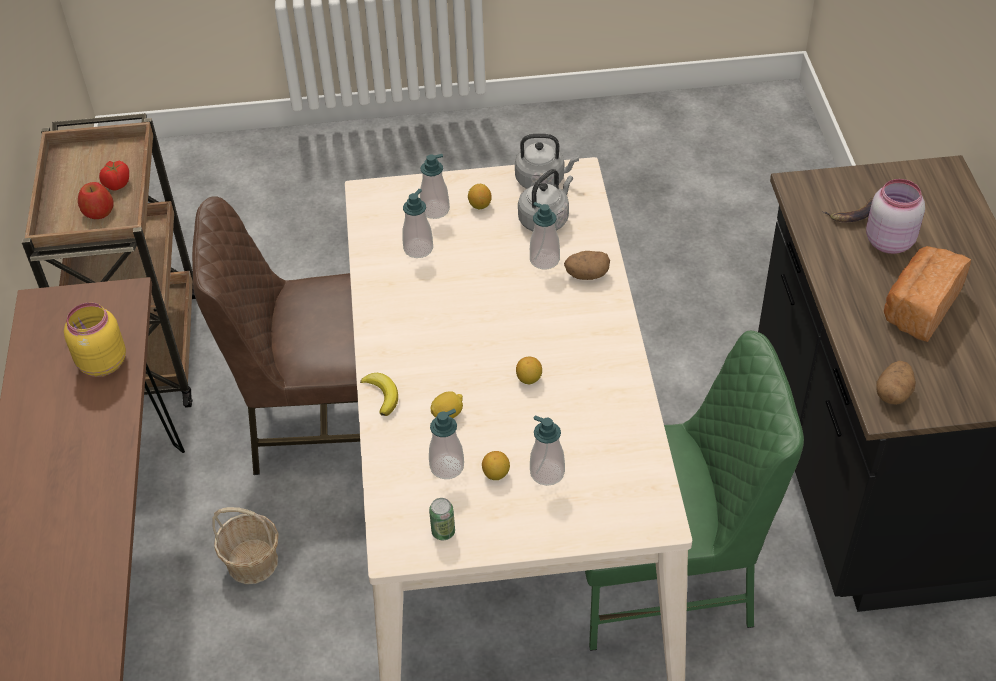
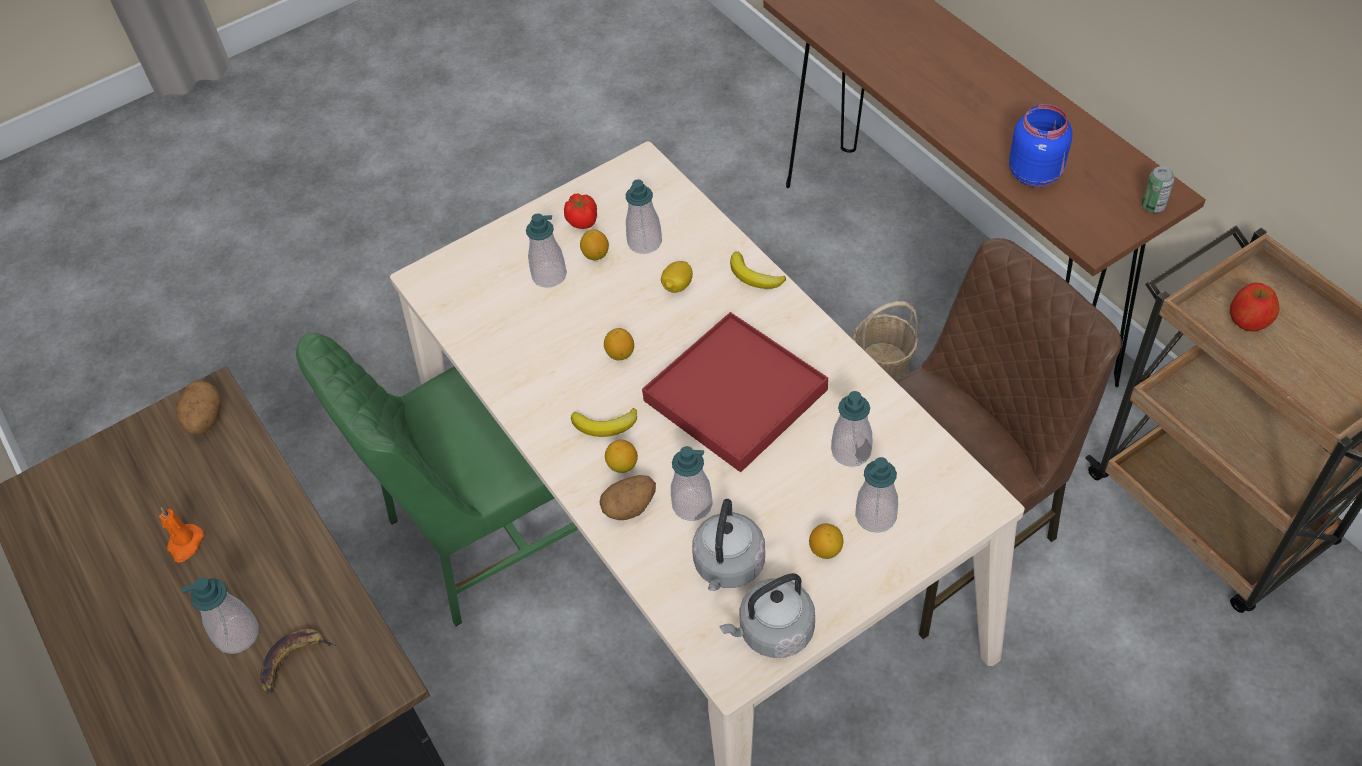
camera: 155 degrees right, 5 degrees up
yellow jar [64,302,126,377] -> blue jar [1009,104,1072,187]
tomato [99,161,129,190] -> tomato moved to [564,193,597,229]
can [429,498,455,540] -> can moved to [1142,166,1174,213]
pink jar [866,179,925,254] -> soap dispenser [181,577,259,654]
bread [884,246,971,342] -> orange candle [159,507,204,563]
none -> banana [571,408,637,437]
none -> lemon [605,440,638,473]
none -> red tray [642,312,828,472]

